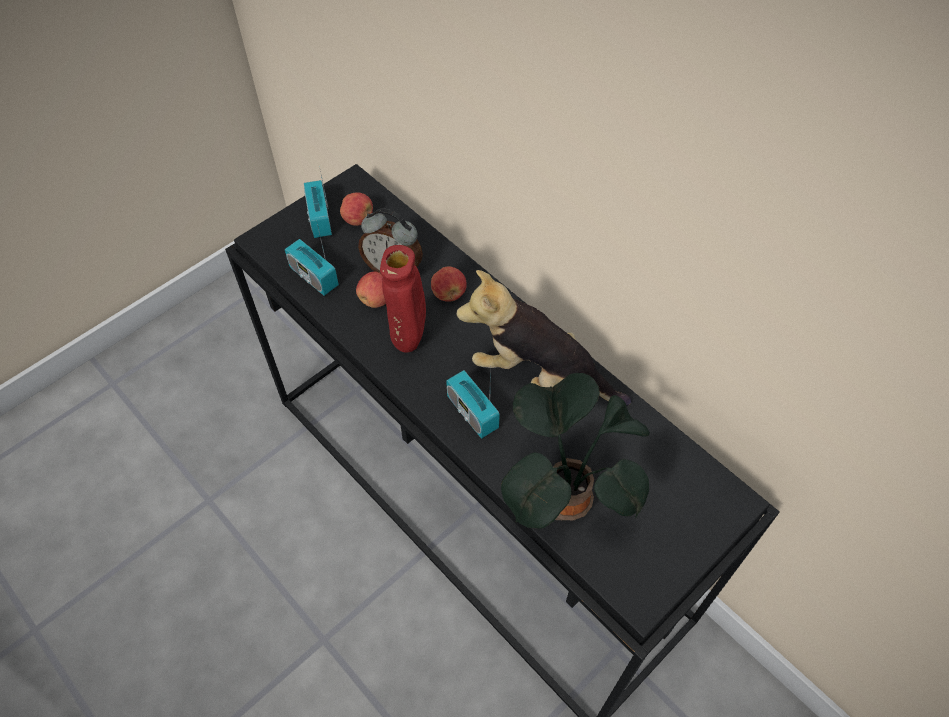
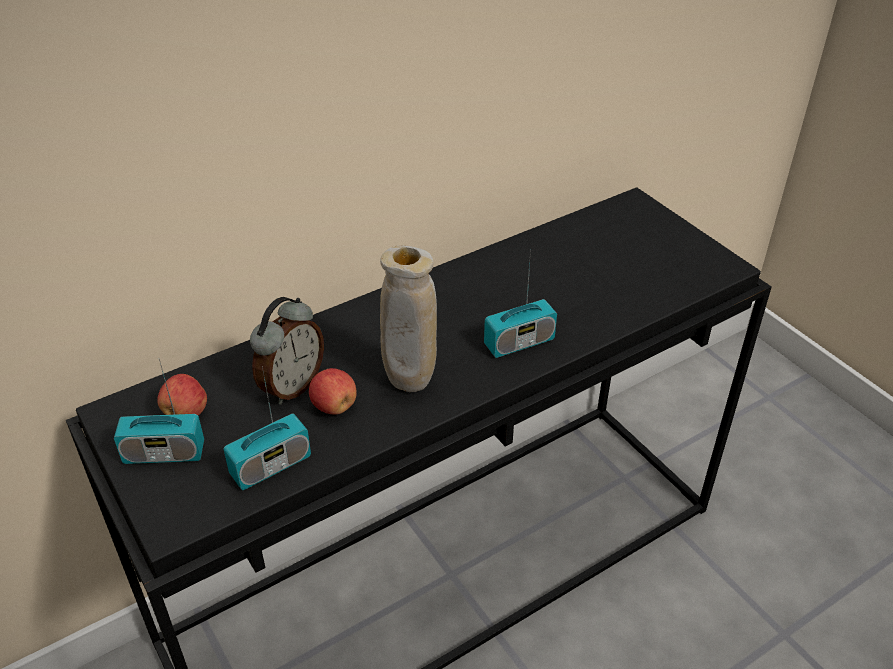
camera: 80 degrees left, 15 degrees down
red vase [380,245,426,353] -> beige vase [380,245,437,392]
apple [431,267,467,302] -> none
plush toy [456,270,632,406] -> none
potted plant [501,373,650,529] -> none

